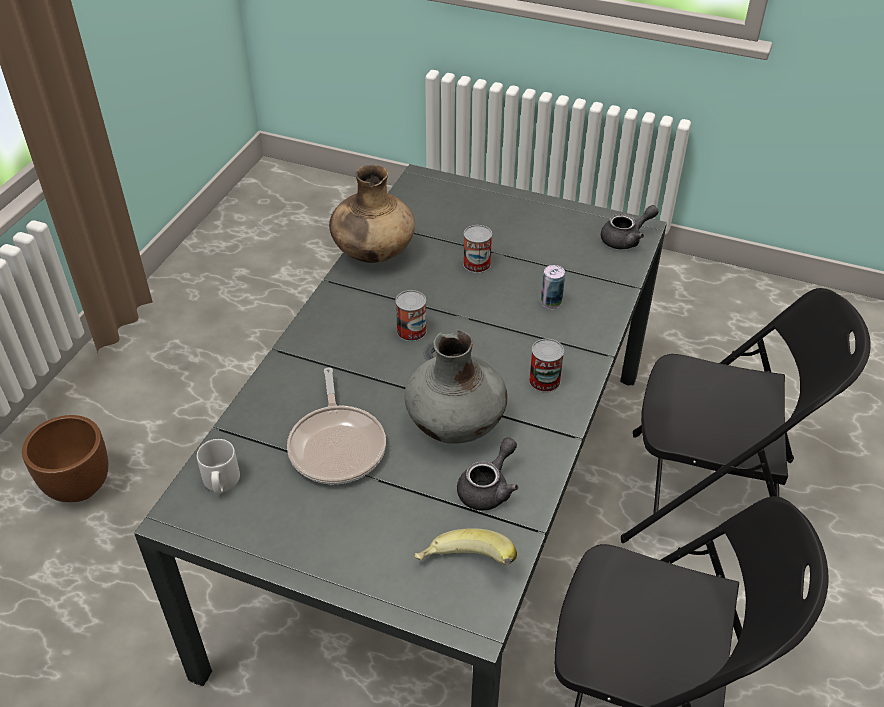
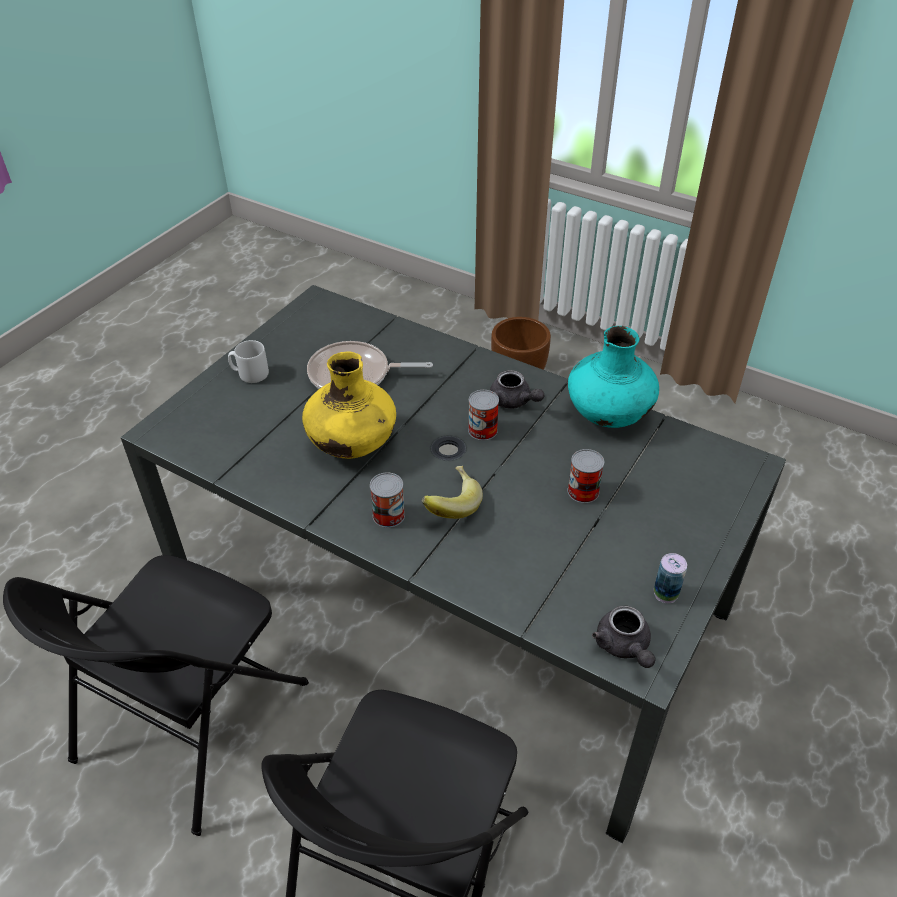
camera: 100 degrees right, 0 degrees up
grey mug [197,439,240,494] -> grey mug moved to [228,340,269,383]
brown vase [329,165,415,263] -> turquoise vase [568,326,659,428]
grey vase [404,329,507,444] -> yellow vase [302,352,396,459]
banana [415,528,517,565] -> banana moved to [422,466,483,519]
grey teapot [457,437,519,510] -> grey teapot moved to [490,370,545,409]
can [541,265,565,309] -> can moved to [654,553,687,604]

